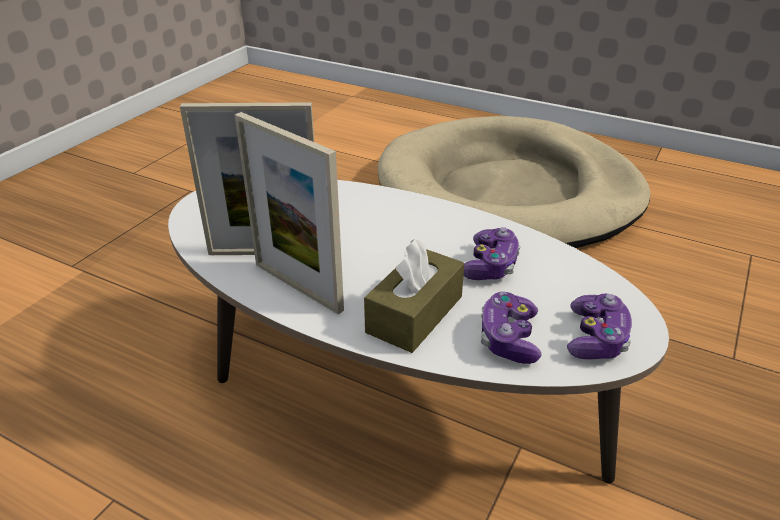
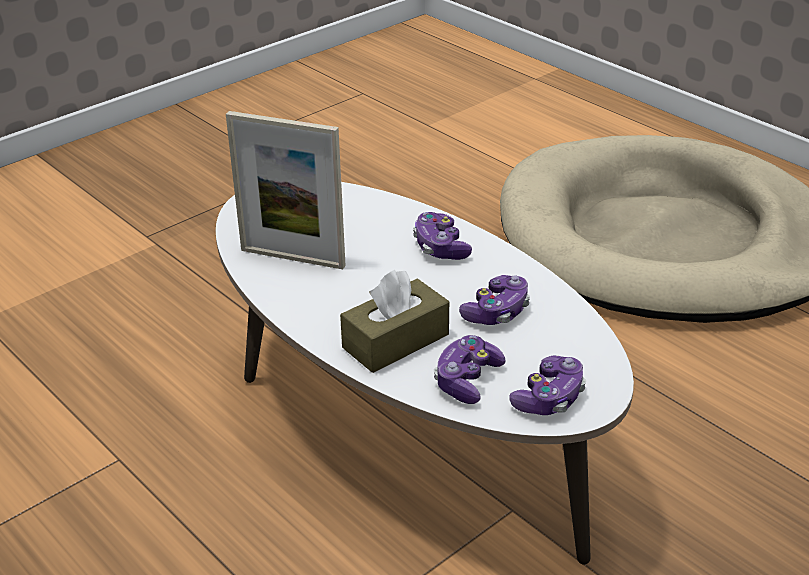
camera: 20 degrees right, 0 degrees up
picture frame [235,112,344,314] -> none
none -> game controller [413,212,472,260]

